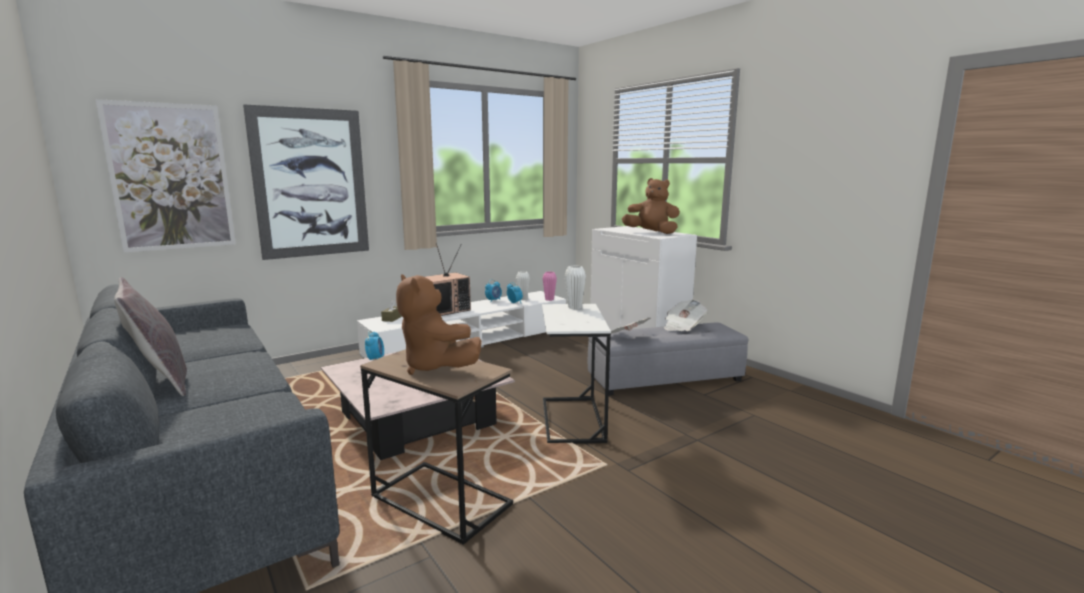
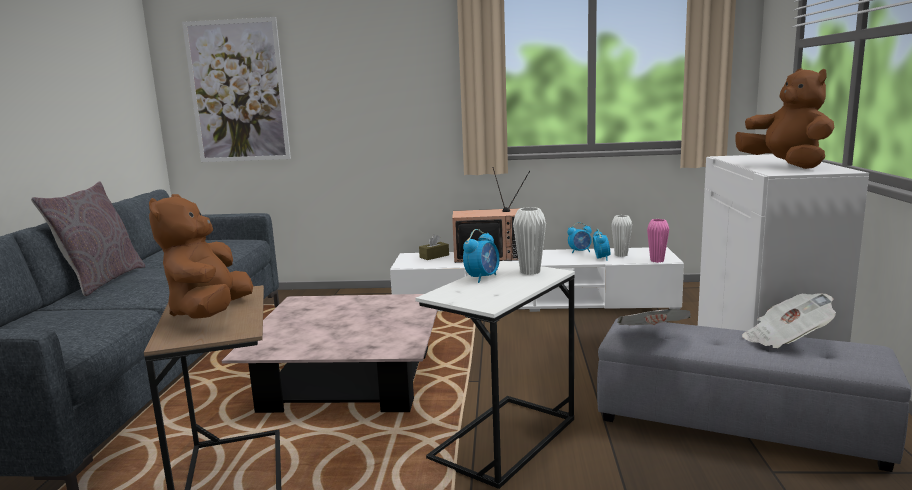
camera: 40 degrees right, 0 degrees up
picture [243,104,369,260] -> none
alarm clock [365,330,384,360] -> alarm clock moved to [463,229,500,283]

